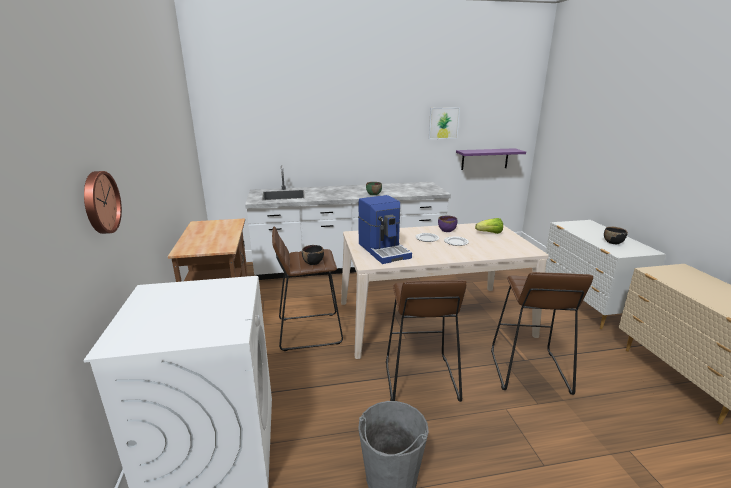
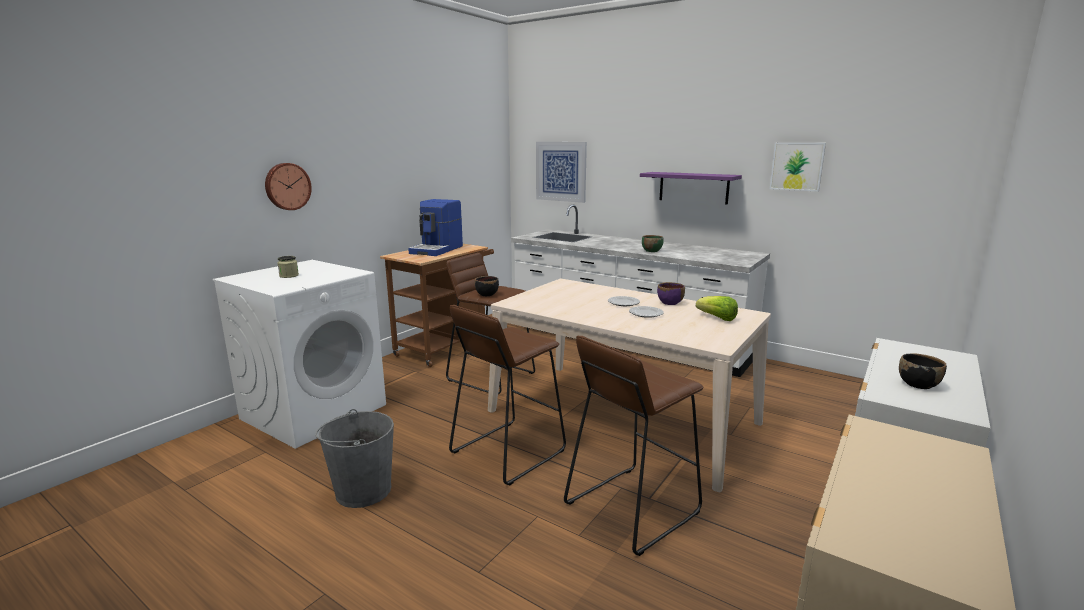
camera: 45 degrees right, 5 degrees down
coffee machine [358,195,412,264] -> coffee machine moved to [408,199,463,256]
purple shelf [456,148,526,170] -> purple shelf moved to [640,172,742,205]
none -> jar [277,256,299,278]
none -> picture [536,142,587,203]

